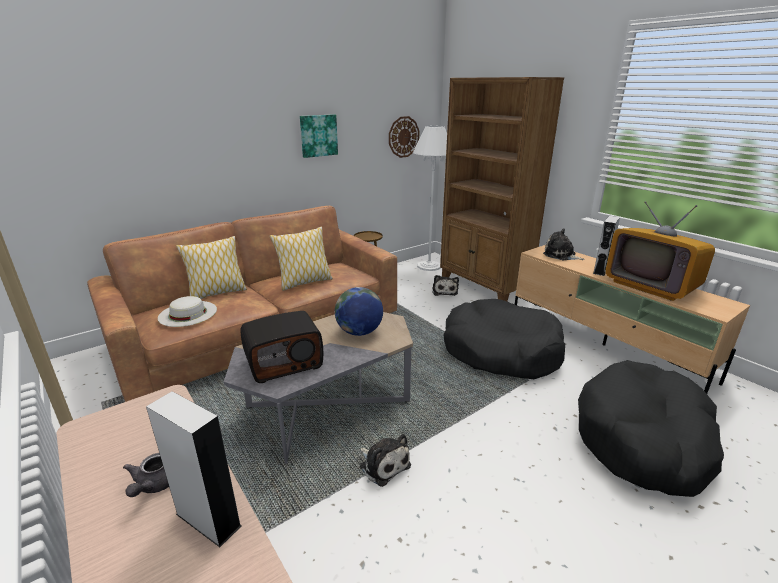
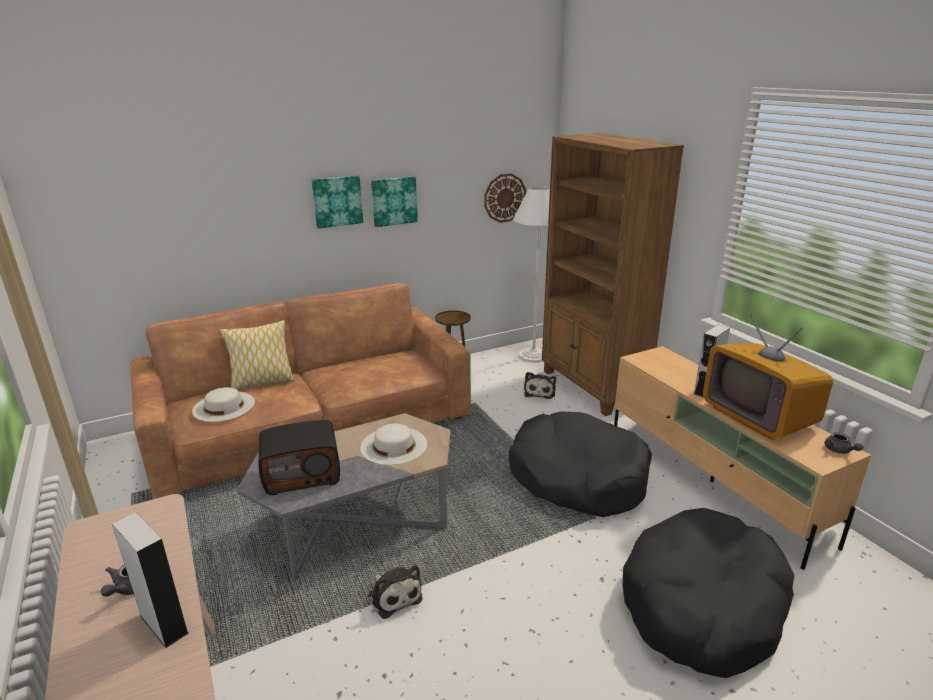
camera: 10 degrees right, 0 degrees up
pillow [270,227,333,291] -> none
globe [335,287,383,336] -> white hat [360,423,427,465]
plush toy [543,228,585,260] -> none
none -> picture [311,175,363,229]
none -> grey teapot [824,432,863,454]

